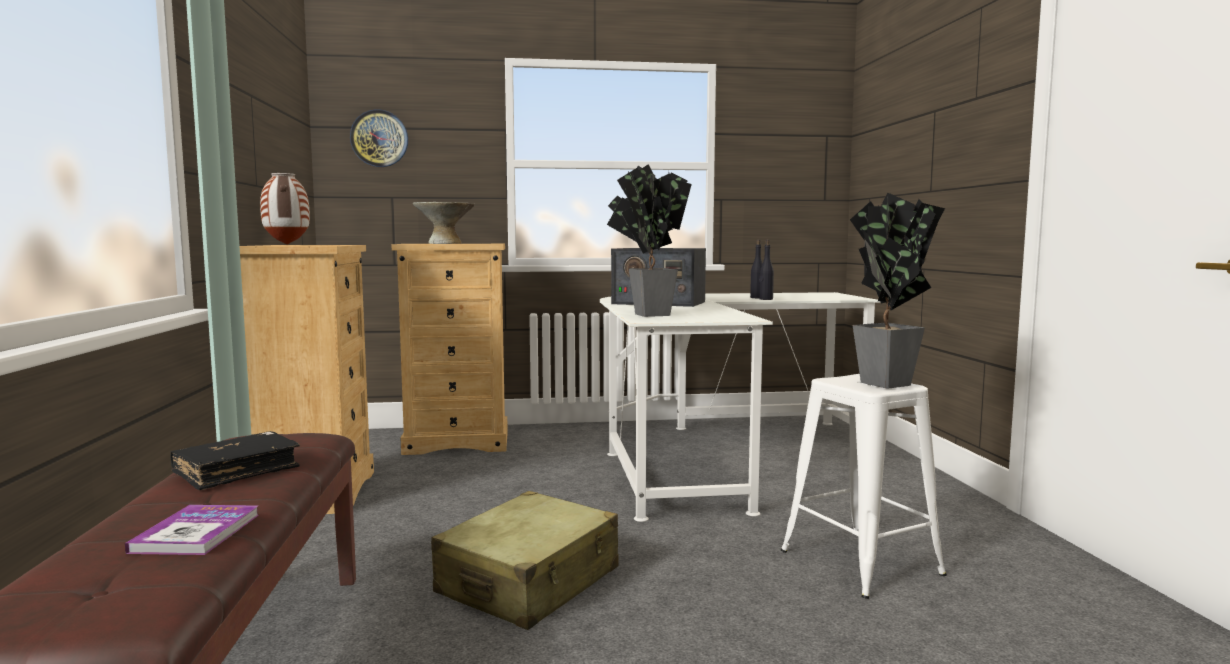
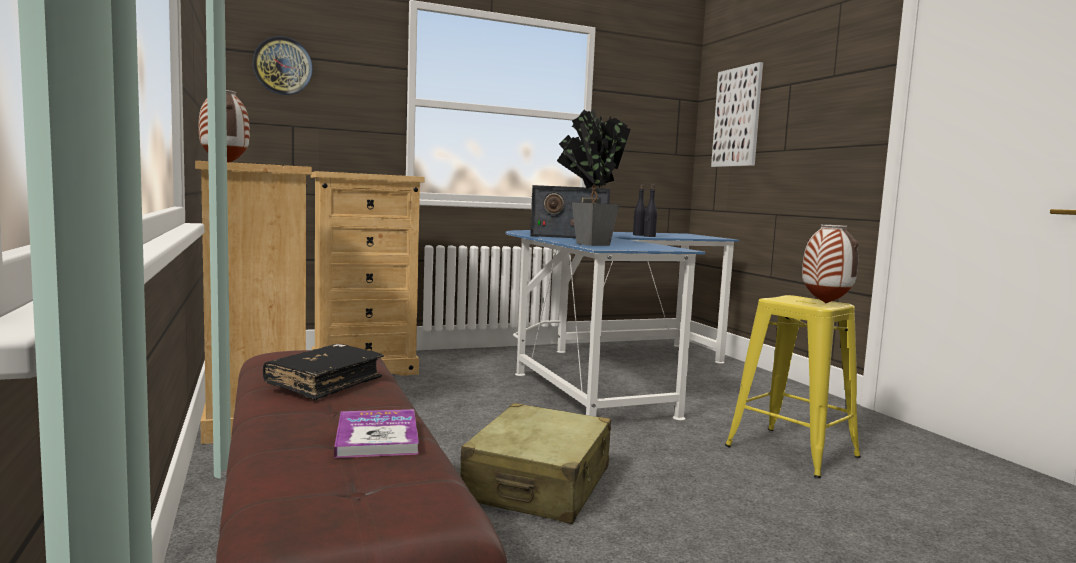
camera: 15 degrees left, 0 degrees up
grey bowl [413,202,475,244] -> none
white desk [600,292,881,522] -> blue desk [506,230,739,421]
white stool [781,374,947,599] -> yellow stool [725,295,861,478]
potted plant [850,192,945,388] -> vase [802,224,858,303]
none -> picture [711,62,763,167]

